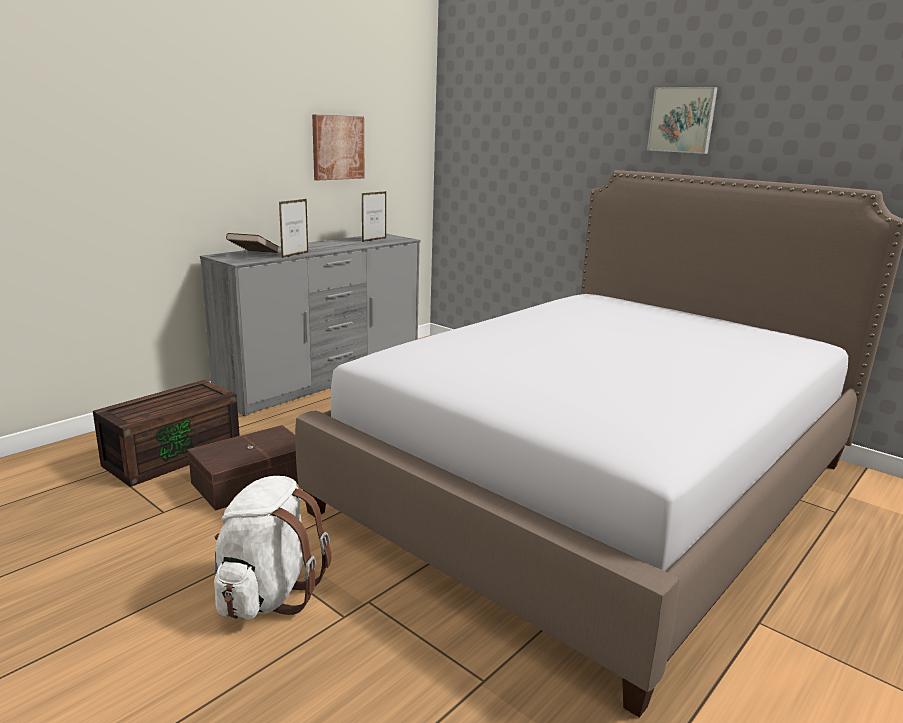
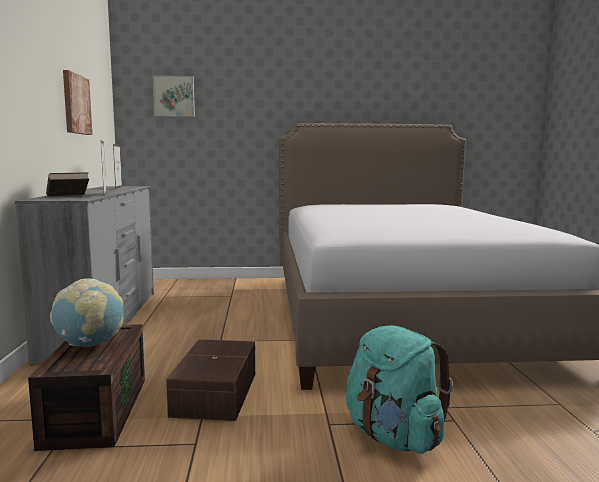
camera: 45 degrees left, 10 degrees down
white backpack [214,476,332,620] -> turquoise backpack [346,325,453,454]
picture [647,87,718,154] -> picture moved to [153,75,195,117]
none -> globe [50,278,123,347]

